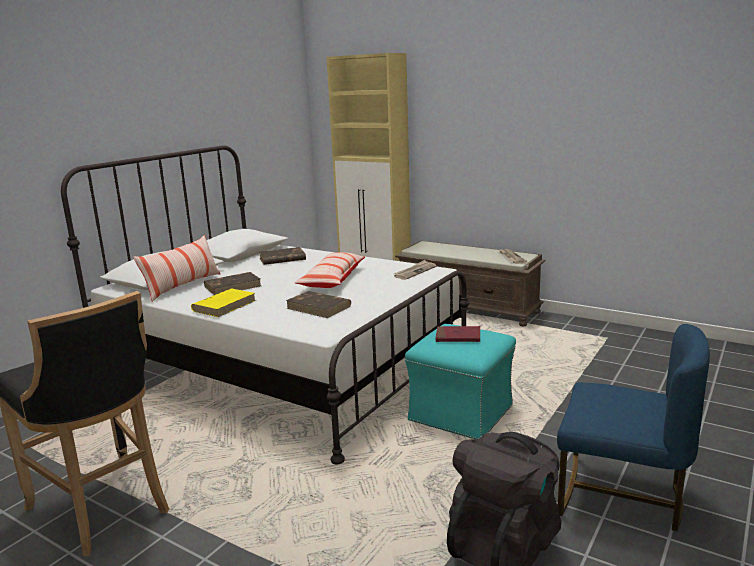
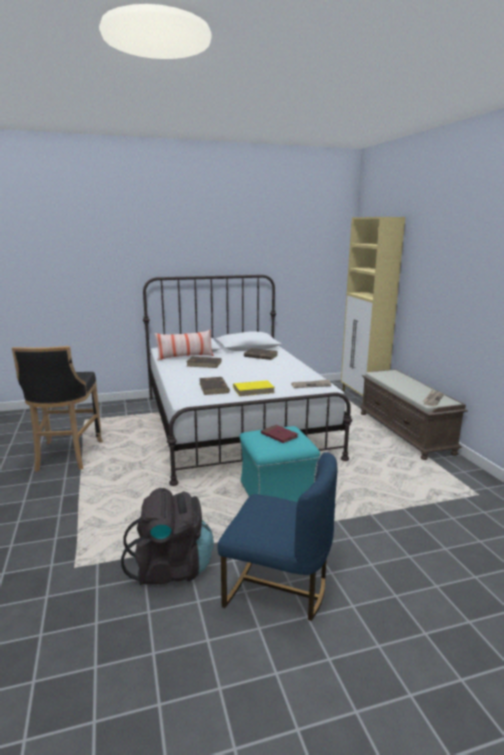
camera: 40 degrees right, 0 degrees up
yellow book [191,289,256,317] -> yellow book moved to [233,380,275,396]
pillow [295,252,365,288] -> none
blue chair [557,324,710,531] -> blue chair turned 45 degrees counterclockwise [218,452,338,621]

